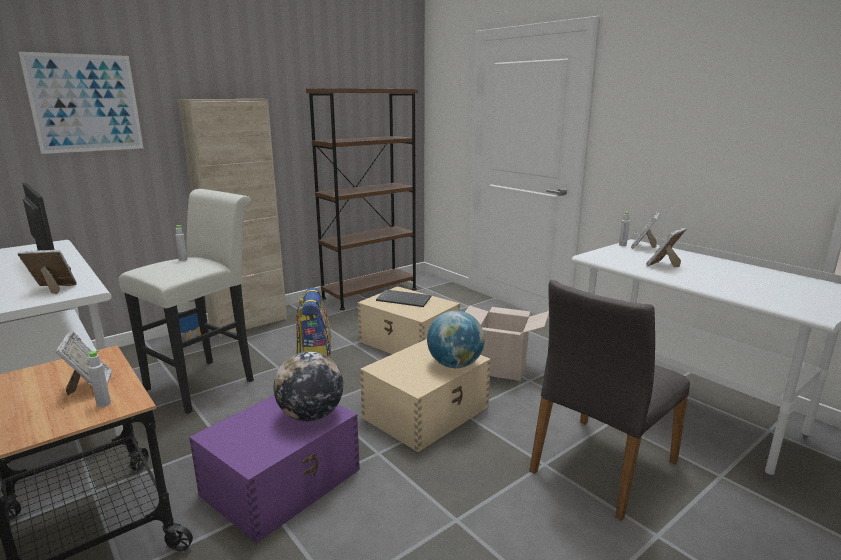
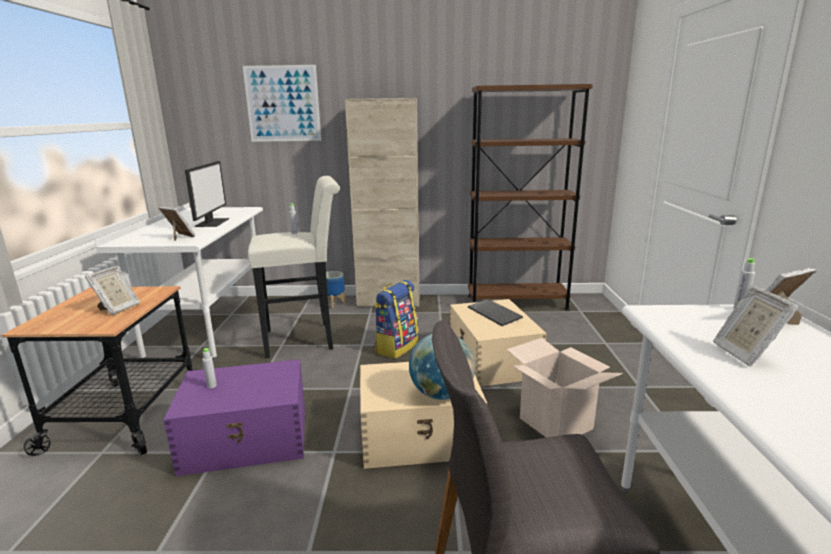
camera: 40 degrees right, 0 degrees up
grey bottle [88,350,111,407] -> grey bottle moved to [202,348,217,389]
globe [274,351,343,422] -> none
picture frame [646,228,687,267] -> picture frame turned 90 degrees counterclockwise [713,285,799,367]

